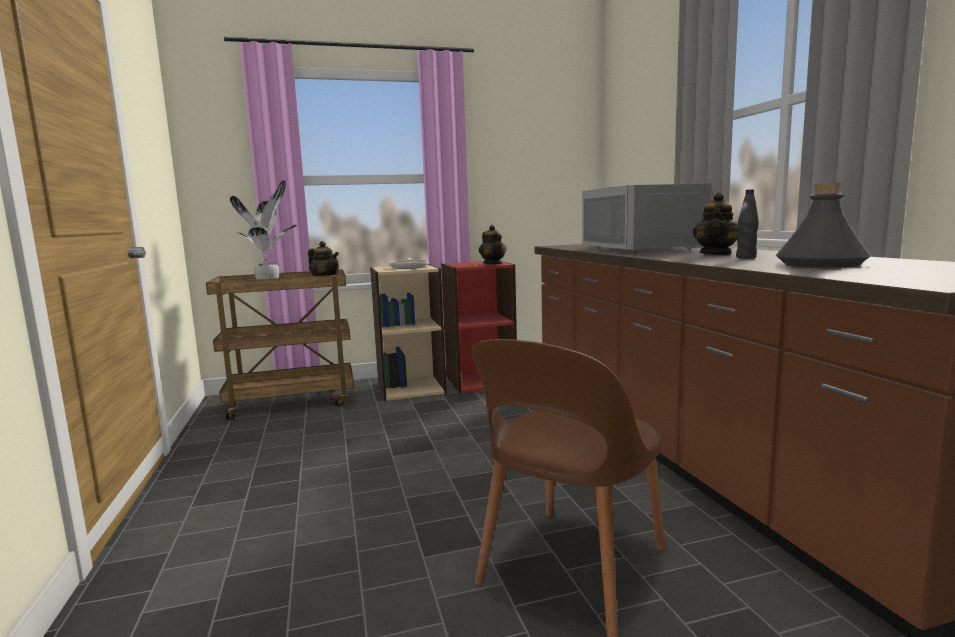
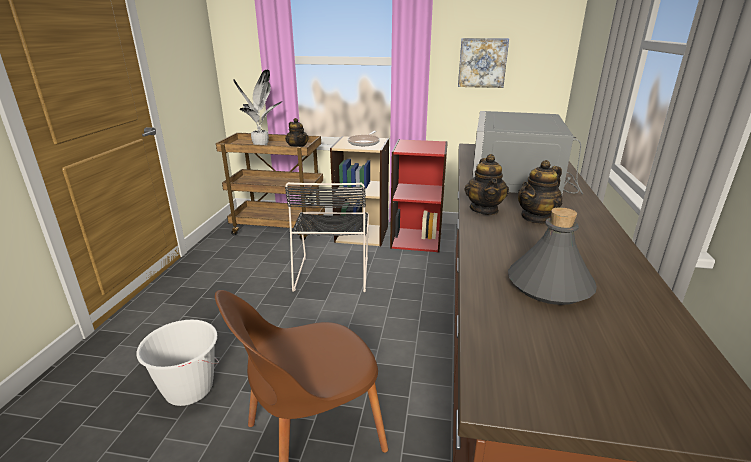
camera: 25 degrees right, 15 degrees up
teapot [479,225,506,264] -> teapot moved to [464,154,509,215]
black bottle [736,189,759,259] -> none
none -> white bucket [136,320,219,406]
none -> black chair [285,182,369,292]
none -> picture [458,38,509,88]

